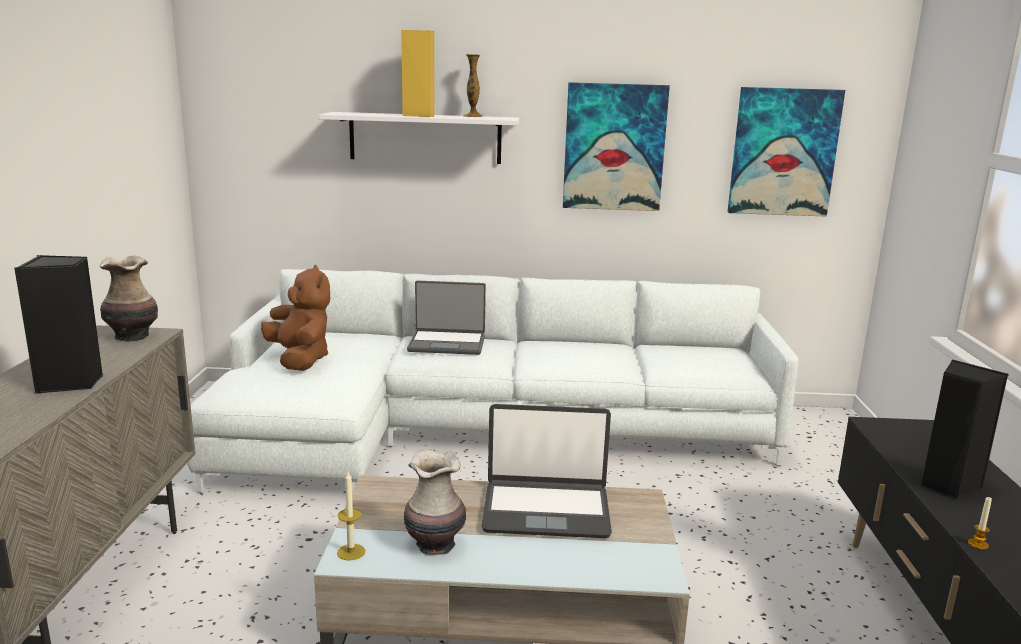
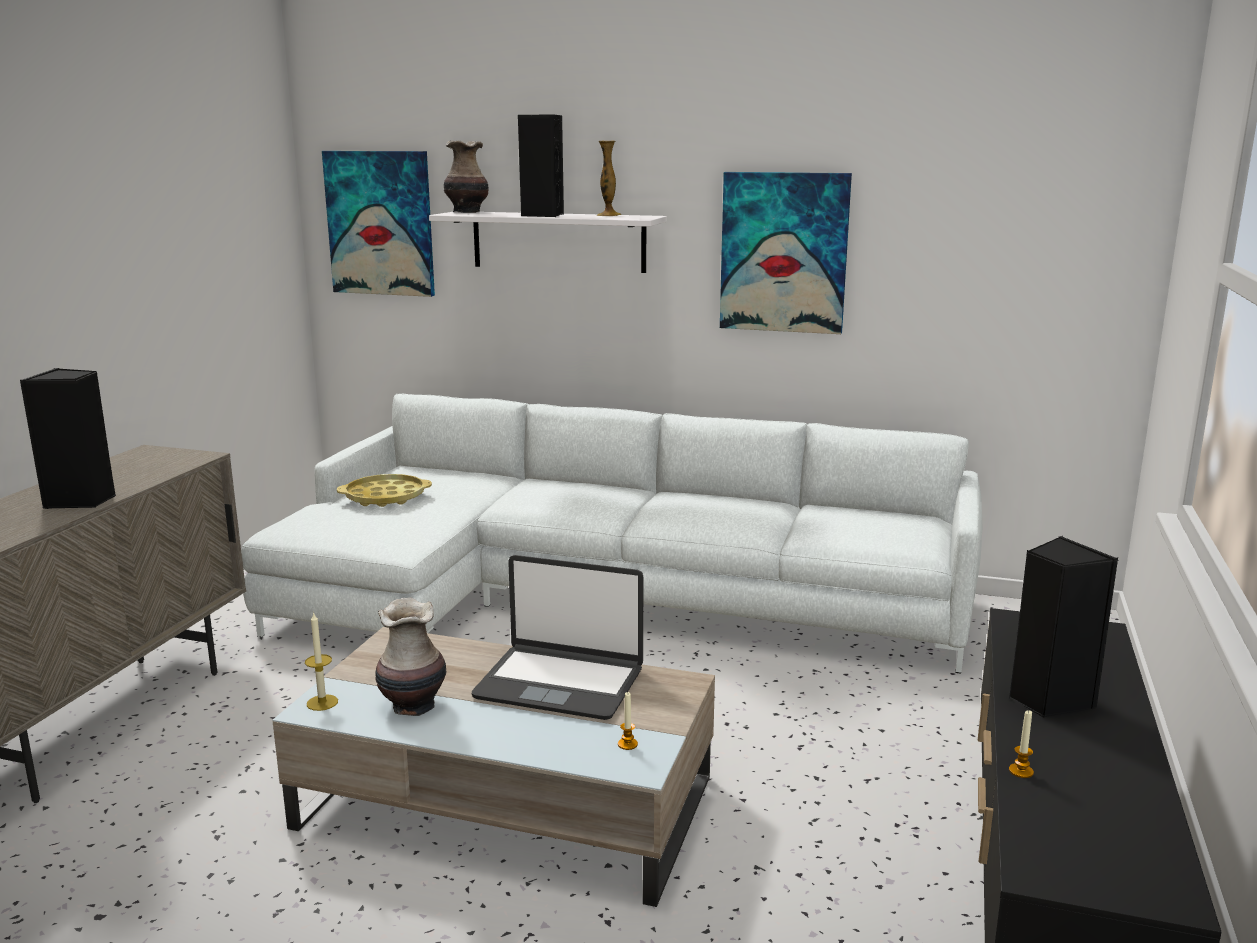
camera: 15 degrees right, 0 degrees up
vase [99,255,158,342] -> vase moved to [444,141,489,213]
brown plush toy [261,265,330,371] -> yellow tray [337,474,432,507]
yellow speaker [401,30,434,117] -> black speaker [518,114,564,217]
laptop [407,281,486,355] -> none
picture [727,87,845,217] -> picture moved to [322,151,435,297]
none -> candle [618,692,638,750]

